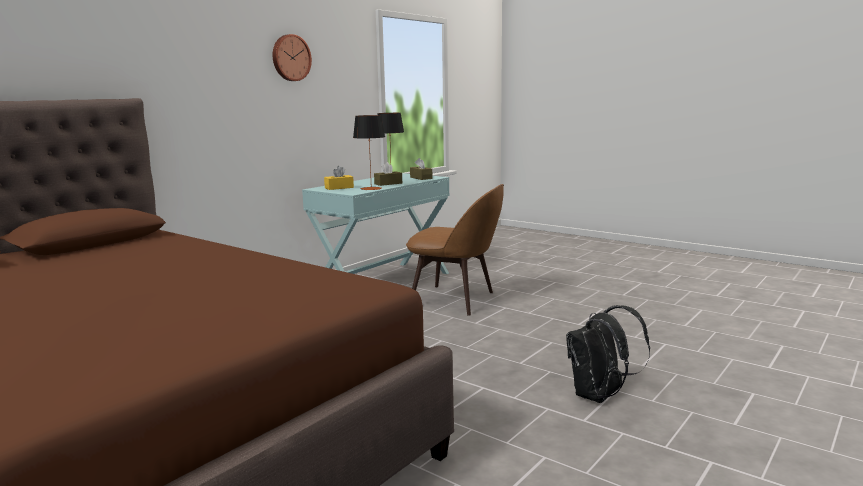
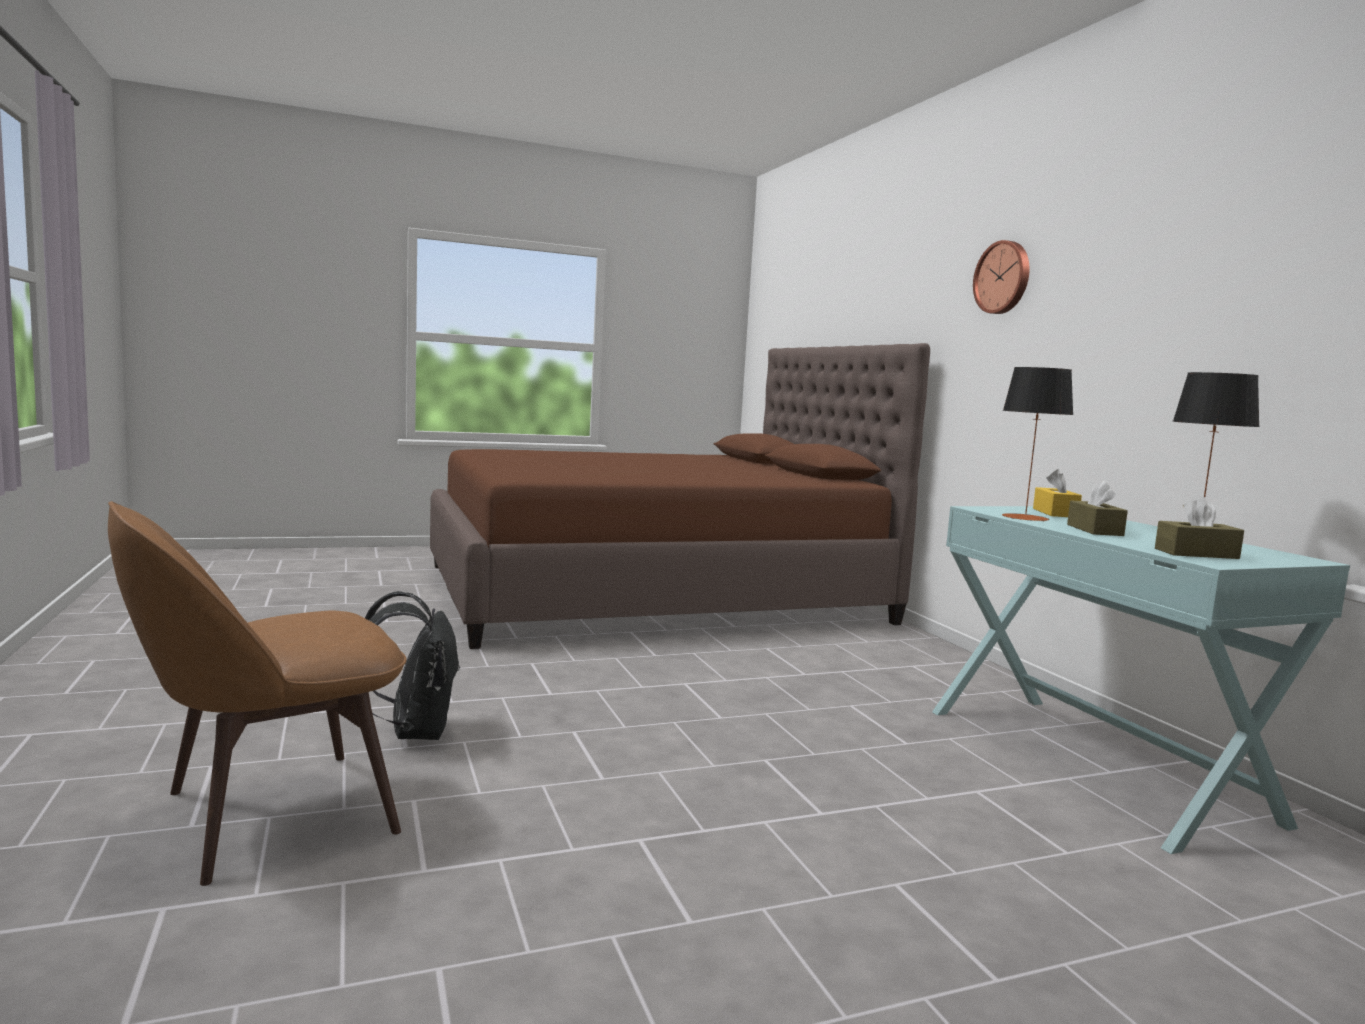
camera: 120 degrees right, 5 degrees down
wall clock [273,34,312,81] -> wall clock moved to [973,240,1029,314]
brown chair [406,184,504,316] -> brown chair moved to [108,501,407,886]

